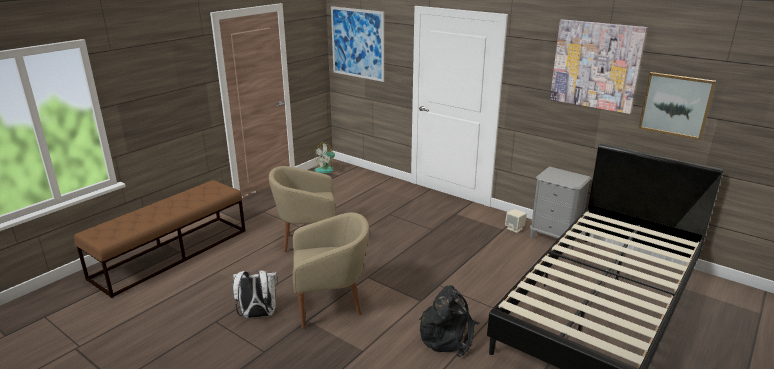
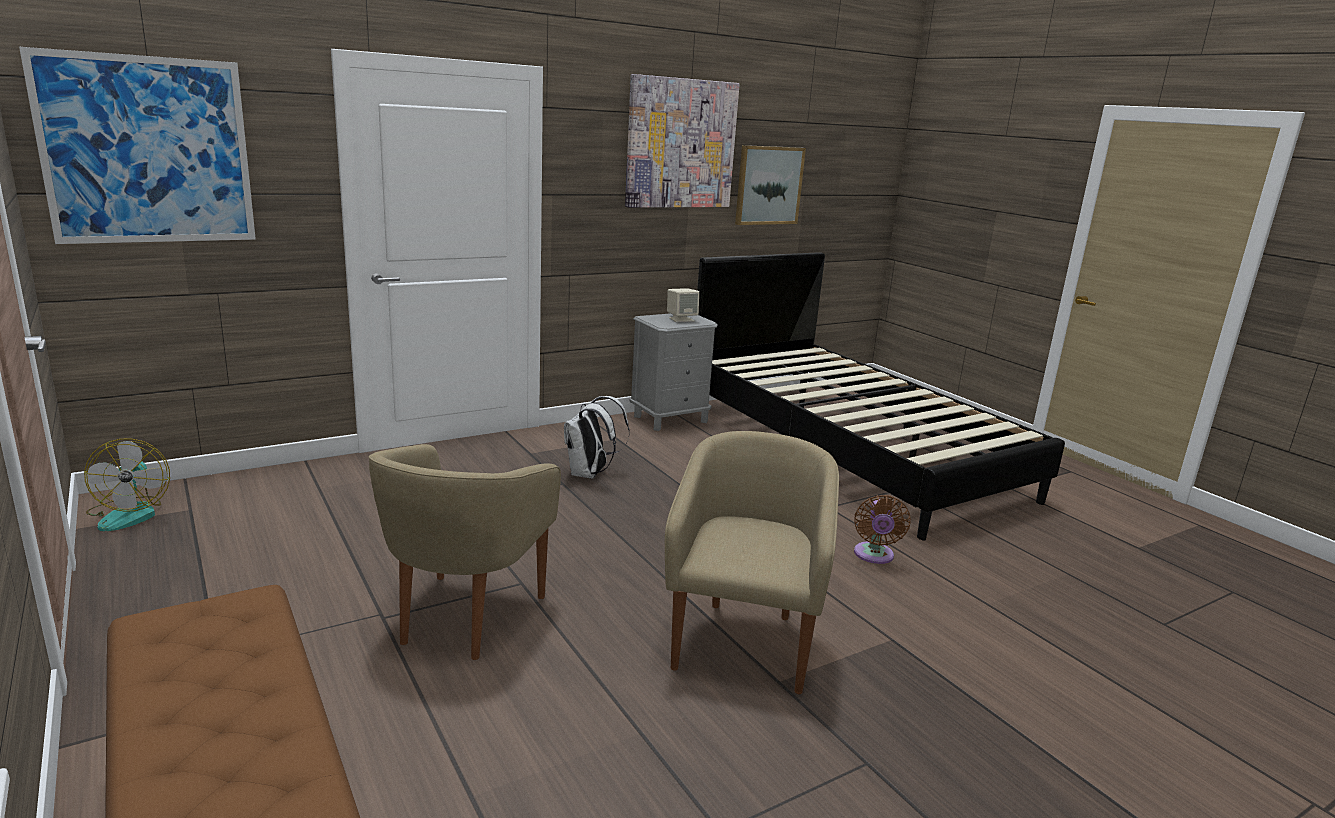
camera: 70 degrees left, 5 degrees down
white backpack [233,269,278,318] -> white backpack moved to [564,396,629,479]
black backpack [419,285,479,357] -> brown fan [854,495,911,564]
beige speaker [505,209,527,233] -> beige speaker moved to [667,288,699,322]

